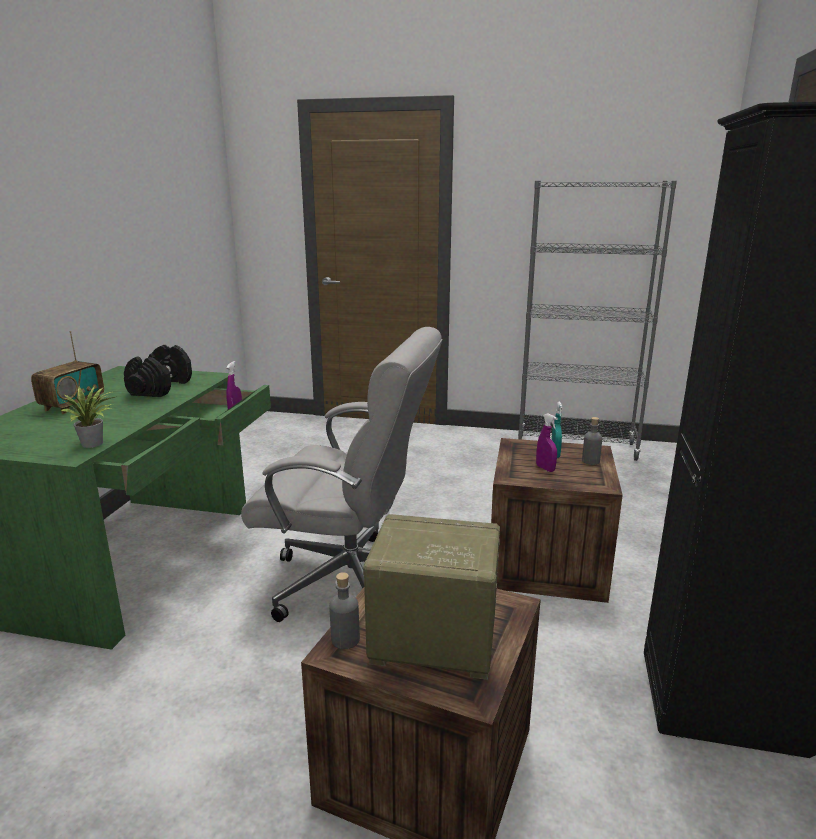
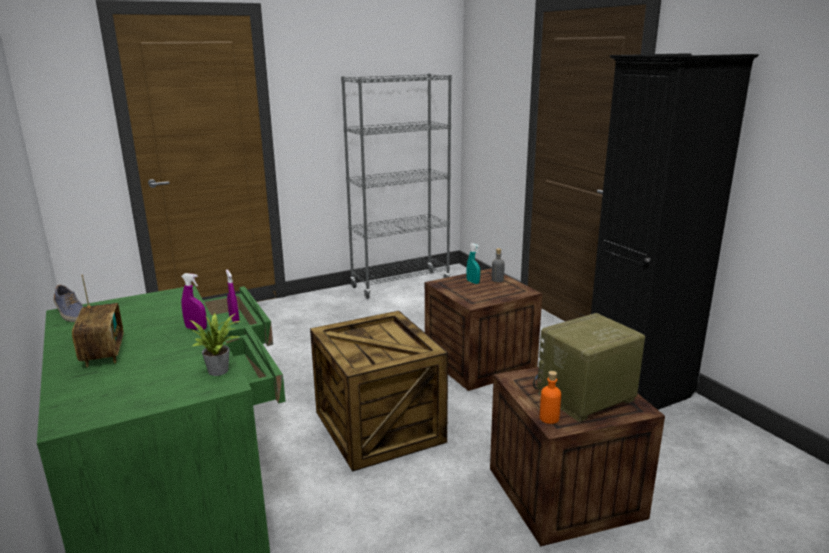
camera: 40 degrees left, 0 degrees up
black dumbbell [124,345,192,397] -> none
grey office chair [241,327,443,622] -> crate [310,311,448,472]
grey bottle [329,572,360,649] -> orange bottle [540,371,561,424]
purple spray bottle [536,413,558,472] -> purple spray bottle moved to [181,273,207,330]
none -> shoe [53,285,83,322]

